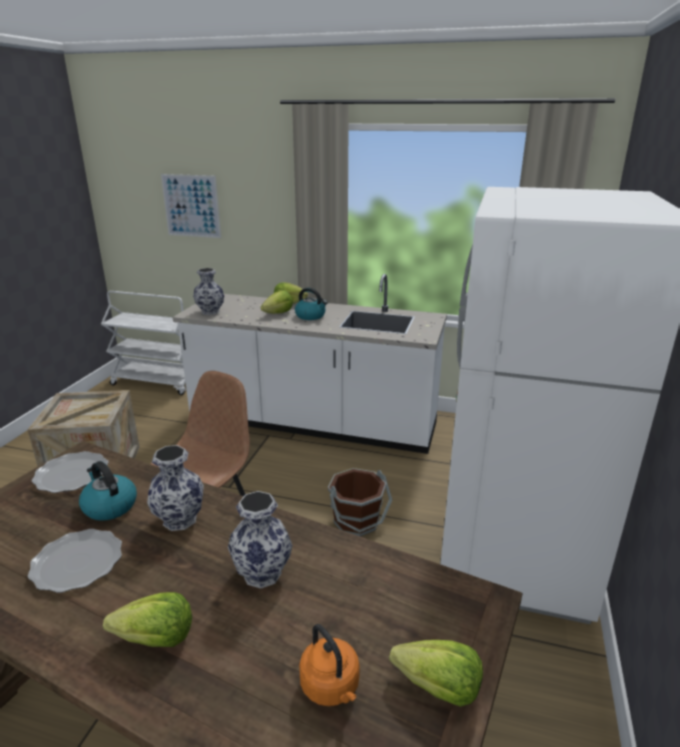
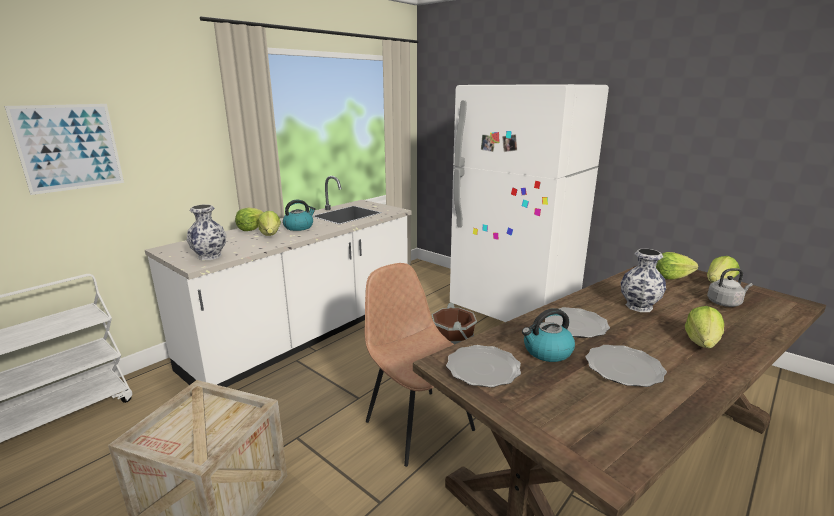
camera: 65 degrees left, 5 degrees down
vase [147,445,204,531] -> plate [545,307,610,338]
orange kettle [299,624,360,706] -> grey kettle [707,268,753,307]
none -> lettuce [656,252,698,280]

